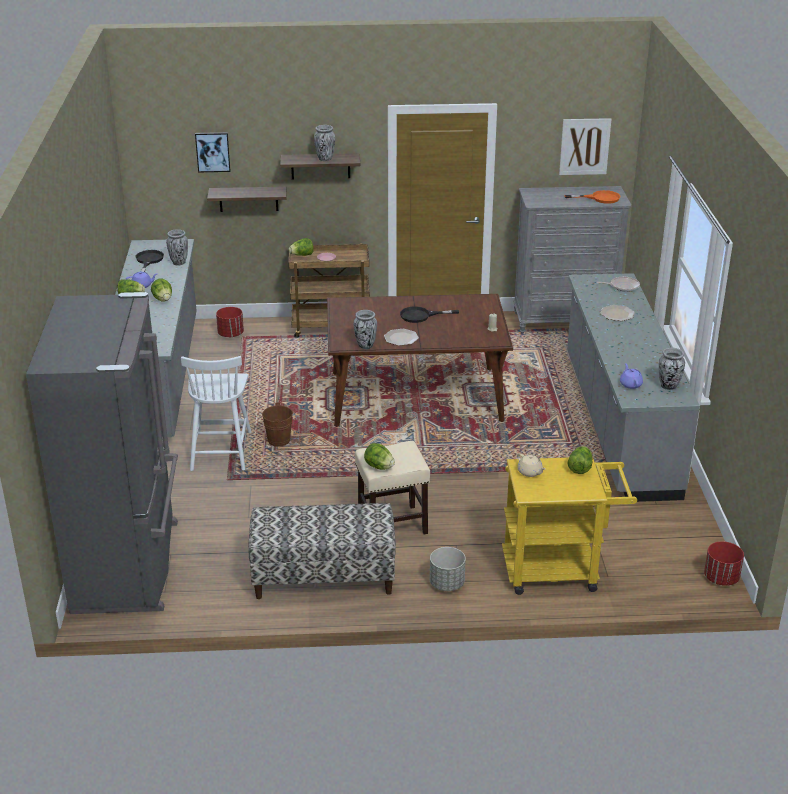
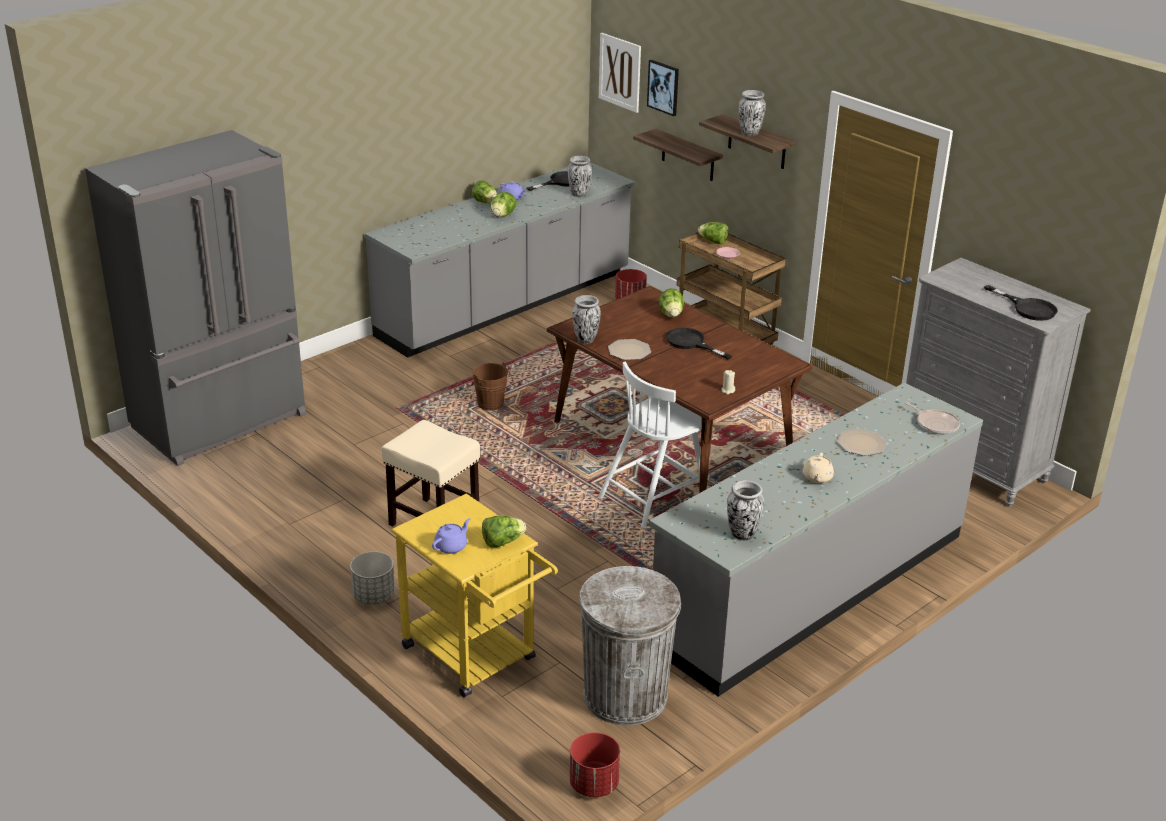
camera: 50 degrees right, 0 degrees up
white chair [181,356,252,471] -> white chair moved to [598,362,702,528]
bench [248,503,396,599] -> none
lettuce [364,443,395,470] -> lettuce moved to [659,288,685,318]
beige teapot [517,453,545,477] -> beige teapot moved to [803,453,834,483]
picture [559,118,611,175] -> picture moved to [599,33,641,113]
orange frying pan [565,190,620,204] -> black frying pan [984,285,1058,321]
purple teapot [620,363,643,389] -> purple teapot moved to [432,518,470,554]
none -> grey trash can [579,566,681,726]

